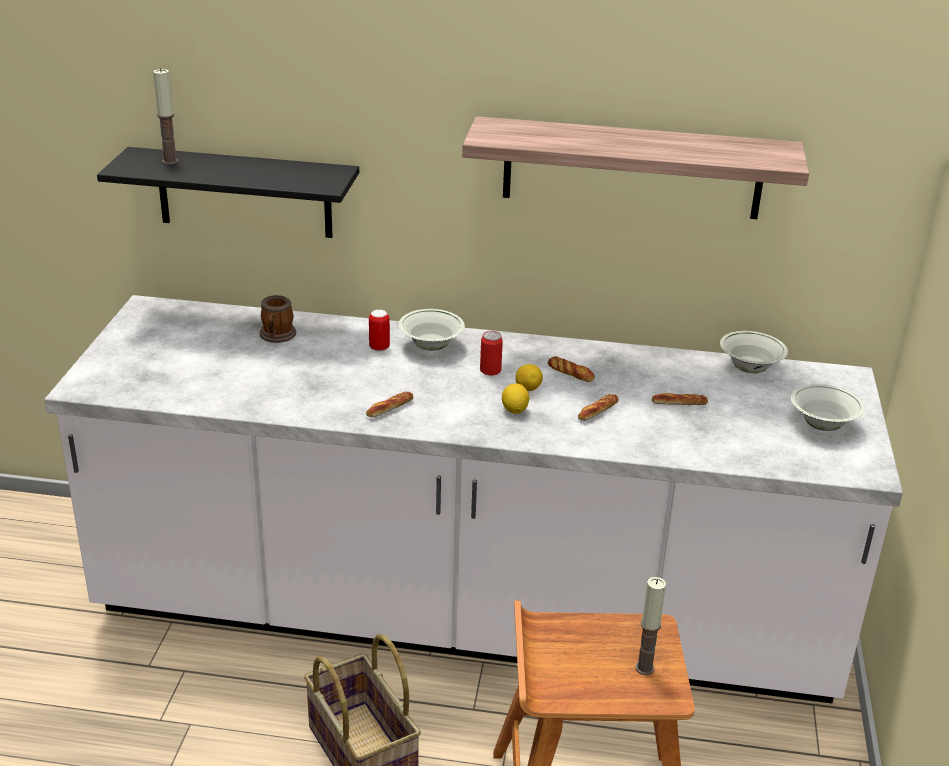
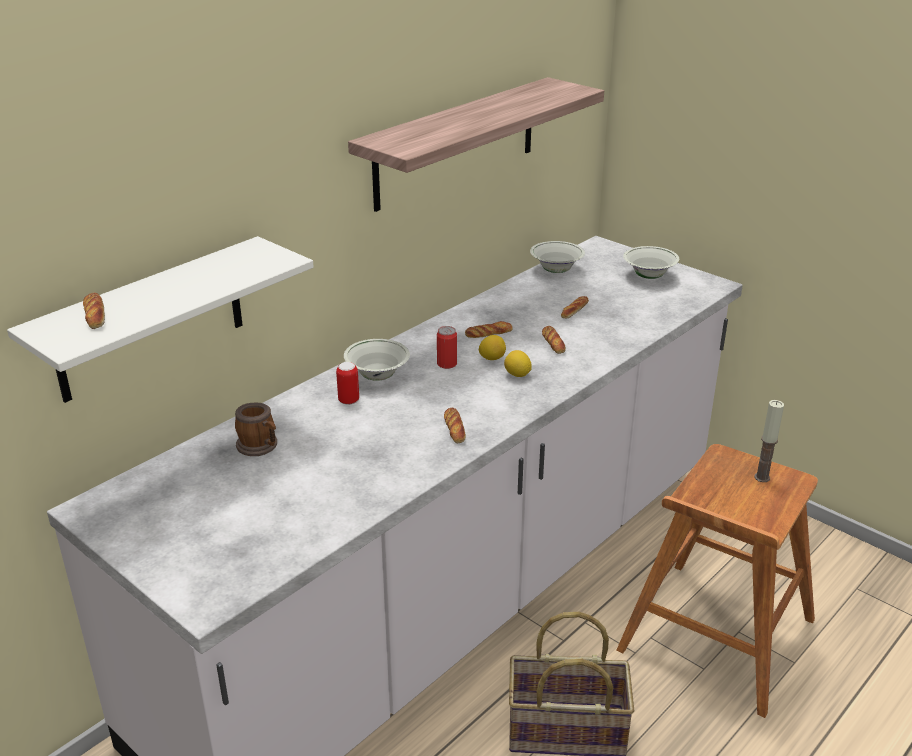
camera: 55 degrees left, 0 degrees up
black shelf [97,147,359,238] -> white shelf [7,236,314,403]
candle [153,68,179,165] -> bread [83,293,105,329]

